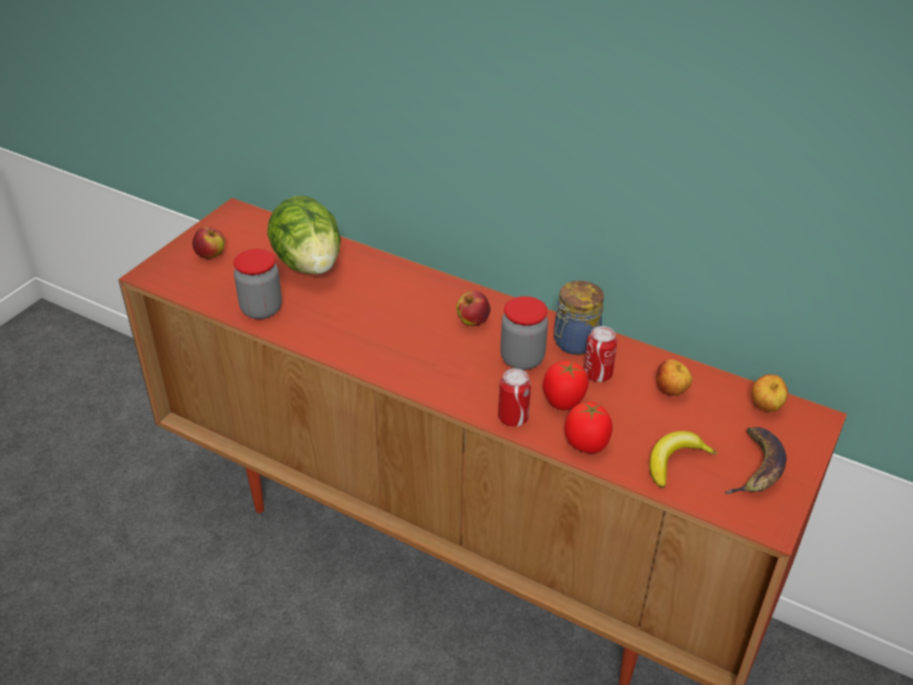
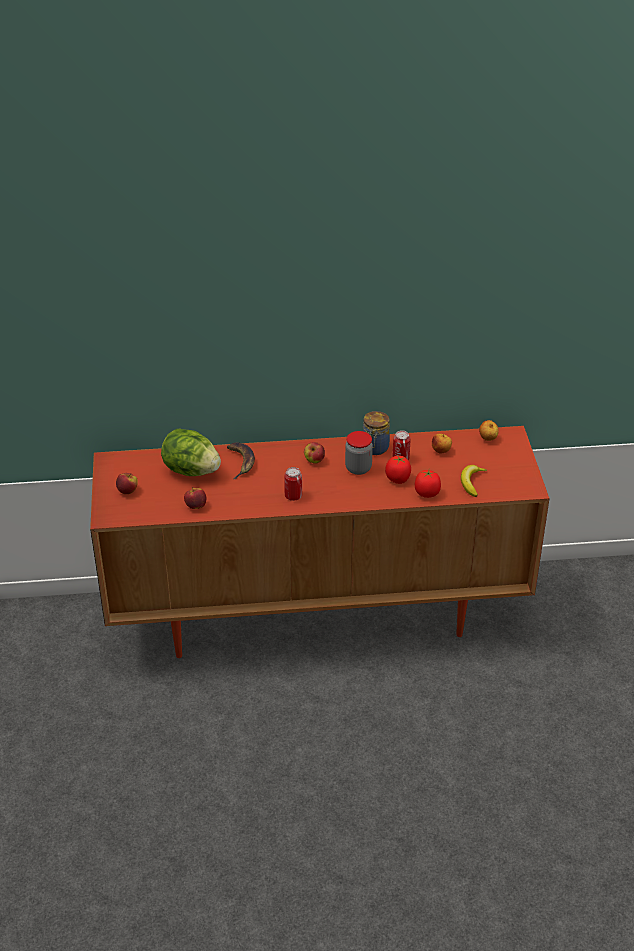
camera: 35 degrees left, 0 degrees up
jar [234,249,282,319] -> apple [184,487,206,509]
can [498,368,531,427] -> can moved to [284,467,302,501]
banana [725,427,787,494] -> banana moved to [227,443,255,479]

